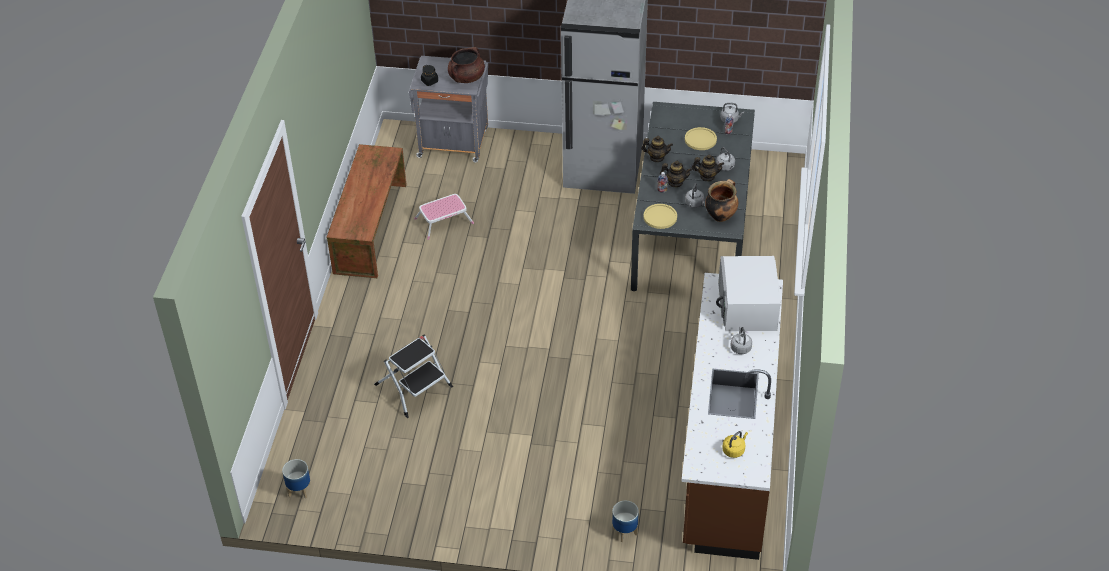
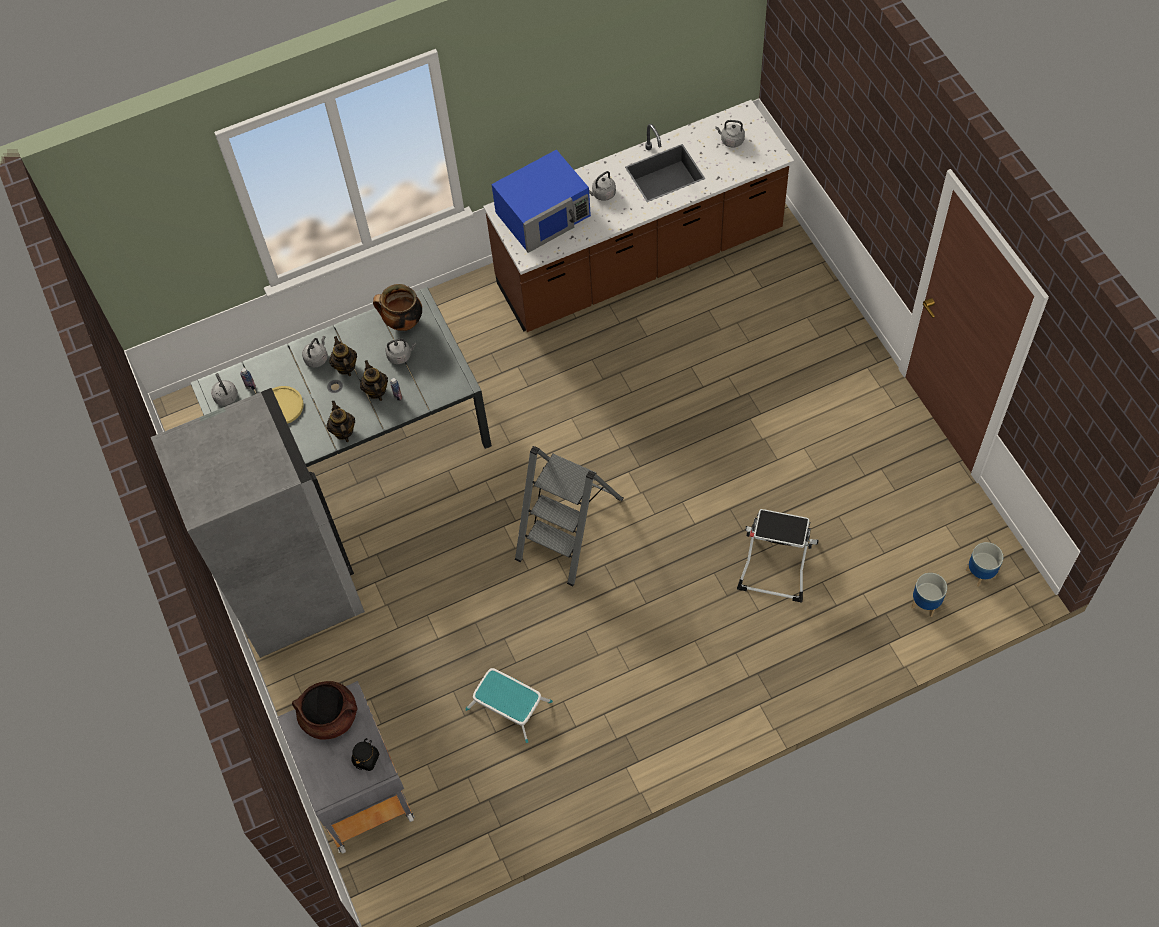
camera: 120 degrees left, 15 degrees up
brown bench [326,144,407,278] -> none
pink step ladder [414,194,474,240] -> turquoise step ladder [465,668,553,743]
planter [612,501,639,542] -> planter moved to [911,573,947,617]
yellow plate [644,204,677,229] -> none
white microwave [716,256,781,331] -> blue microwave [492,150,591,253]
yellow kettle [722,431,748,458] -> grey kettle [715,120,745,147]
none -> grey step ladder [515,446,623,586]

